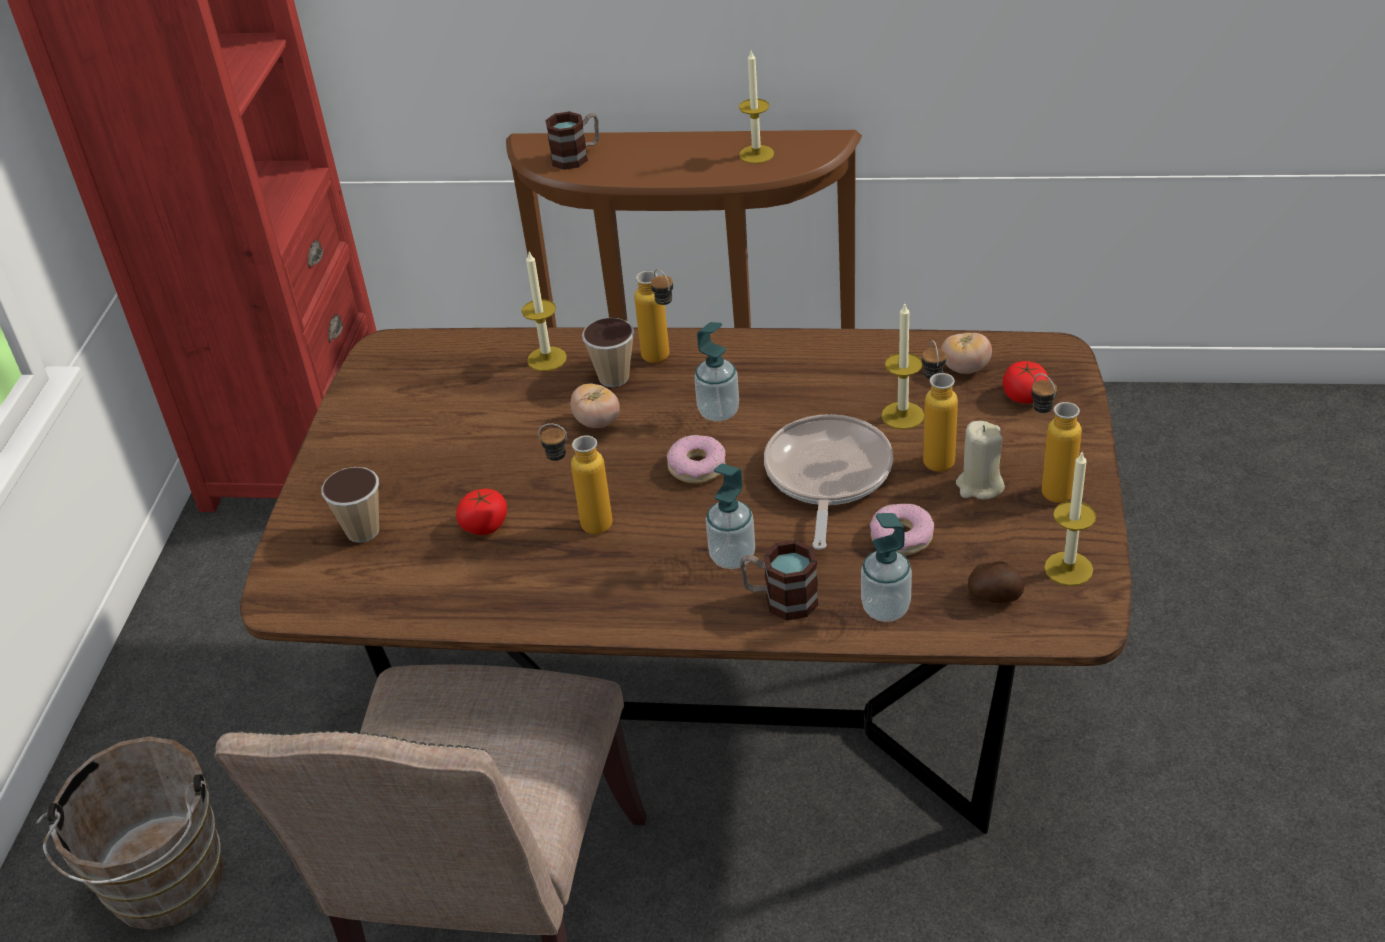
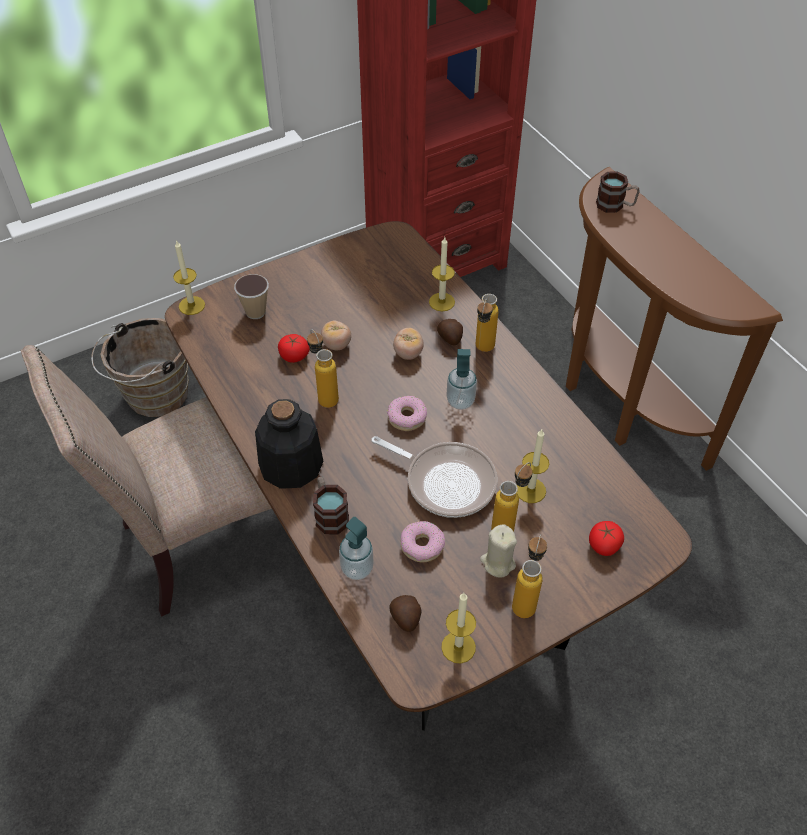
camera: 50 degrees right, 10 degrees up
cup [582,318,634,387] -> potato [437,319,463,346]
soap dispenser [706,463,755,569] -> none
candle [739,51,774,164] -> candle moved to [173,240,205,315]
frying pan [764,414,893,550] -> frying pan turned 60 degrees clockwise [371,436,497,518]
tomato [941,332,992,374] -> tomato moved to [321,321,351,350]
none -> bottle [255,399,323,489]

